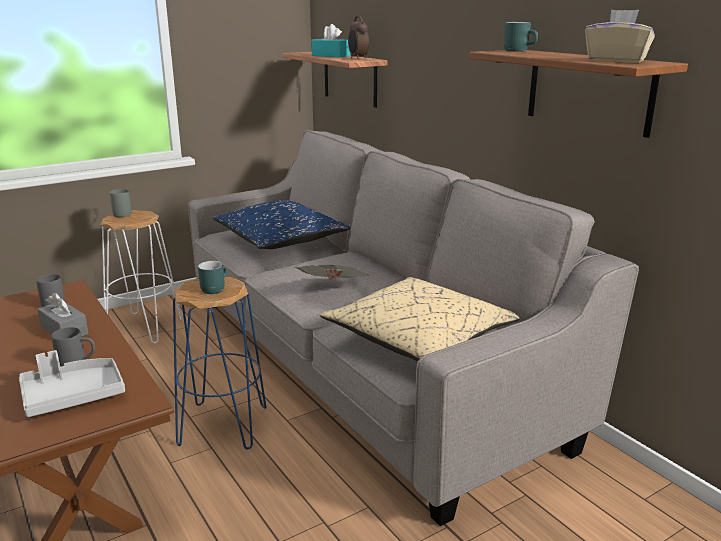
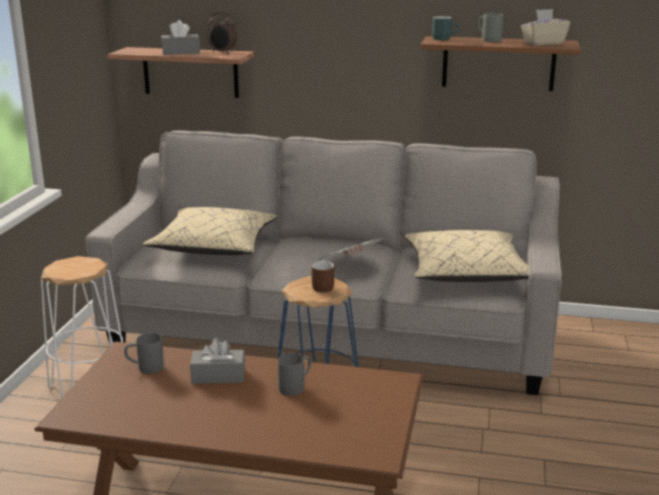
camera: 45 degrees left, 0 degrees up
grey tray [19,350,125,417] -> none
grey mug [110,189,132,217] -> grey mug moved to [478,13,503,42]
turquoise mug [198,261,227,294] -> brown mug [311,261,334,292]
blue pillow [213,200,351,249] -> beige pillow [143,207,278,255]
turquoise tissue box [311,24,350,57] -> grey tissue box [161,20,200,55]

